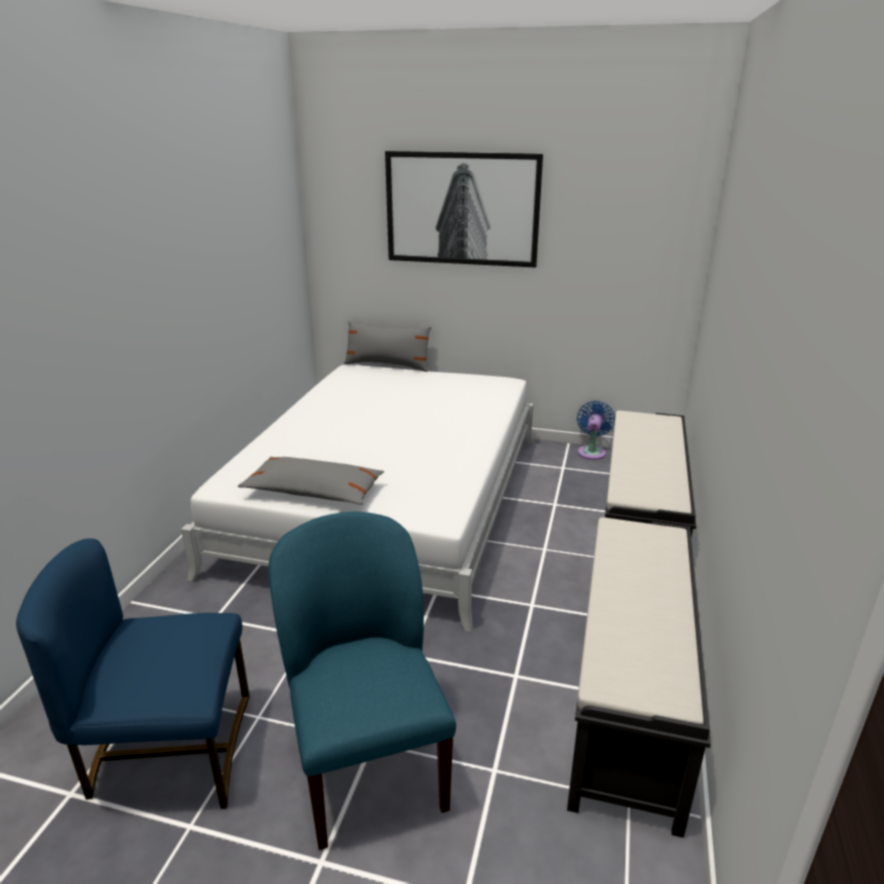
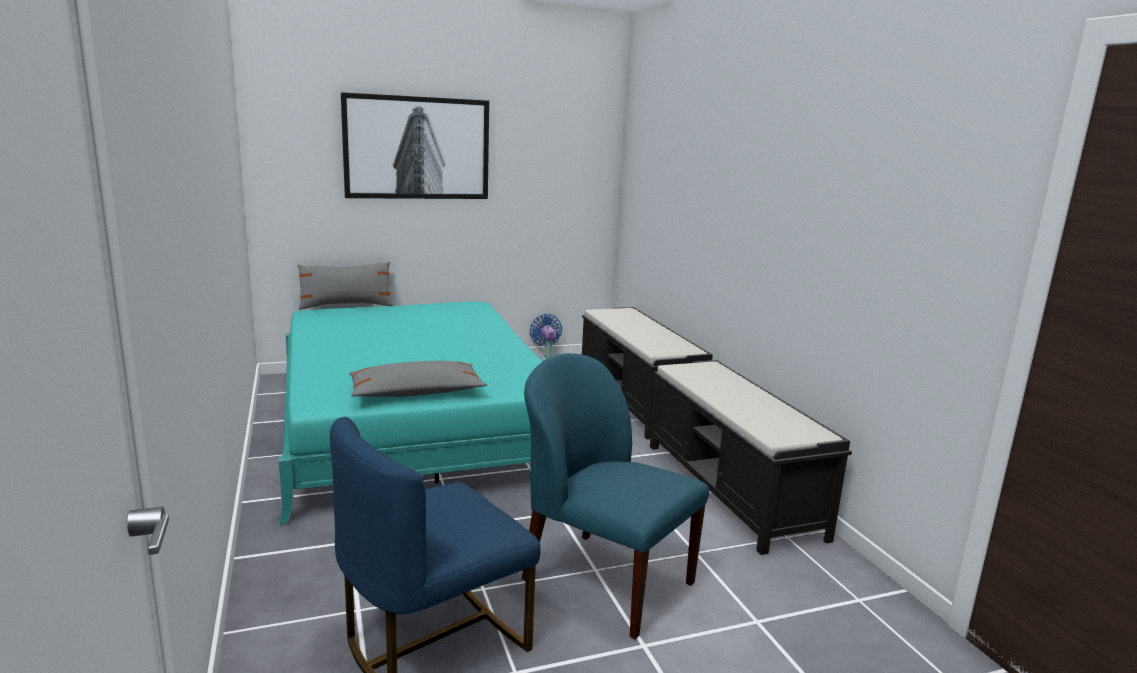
camera: 35 degrees left, 10 degrees down
white bed [181,365,534,632] -> turquoise bed [278,302,543,526]

